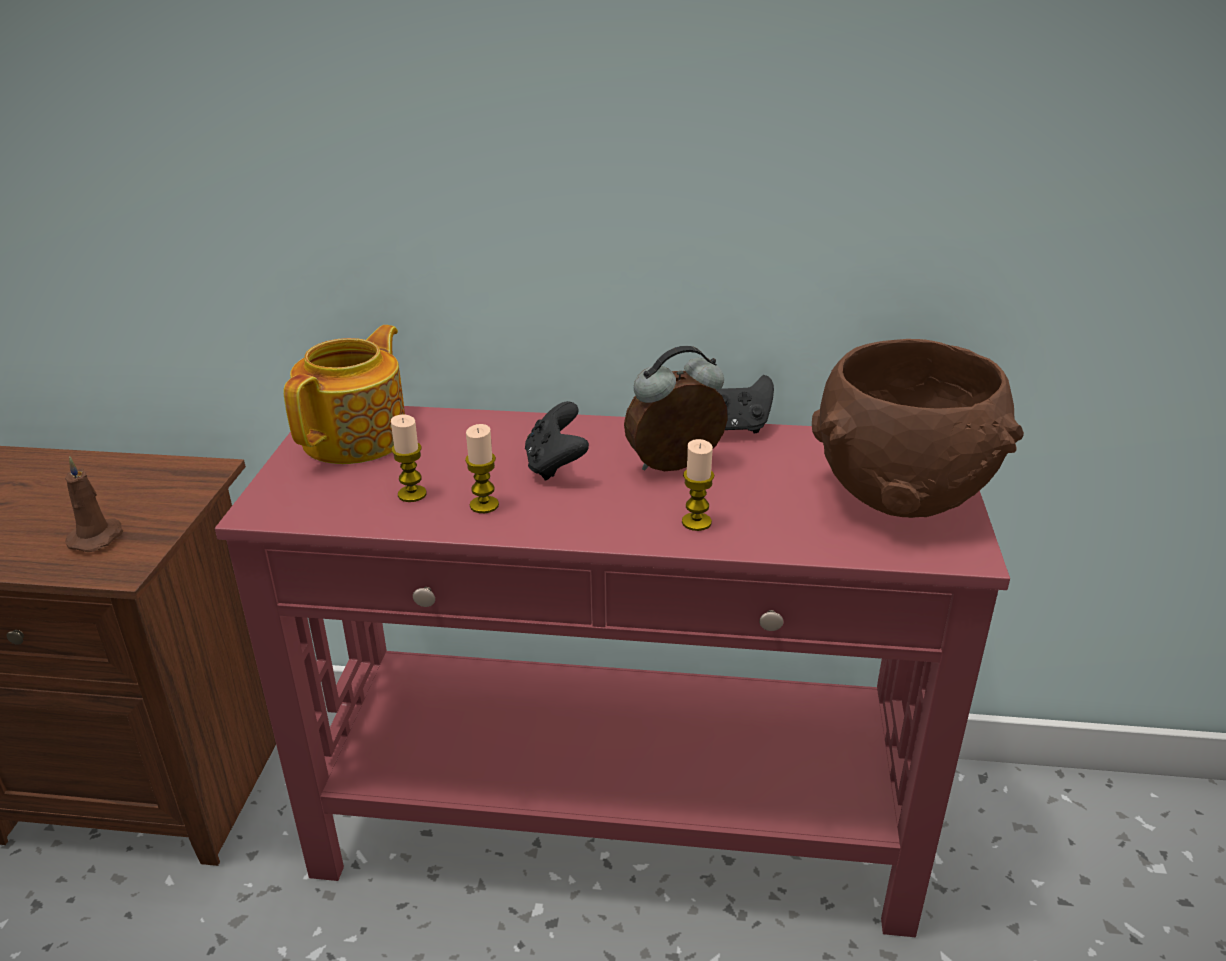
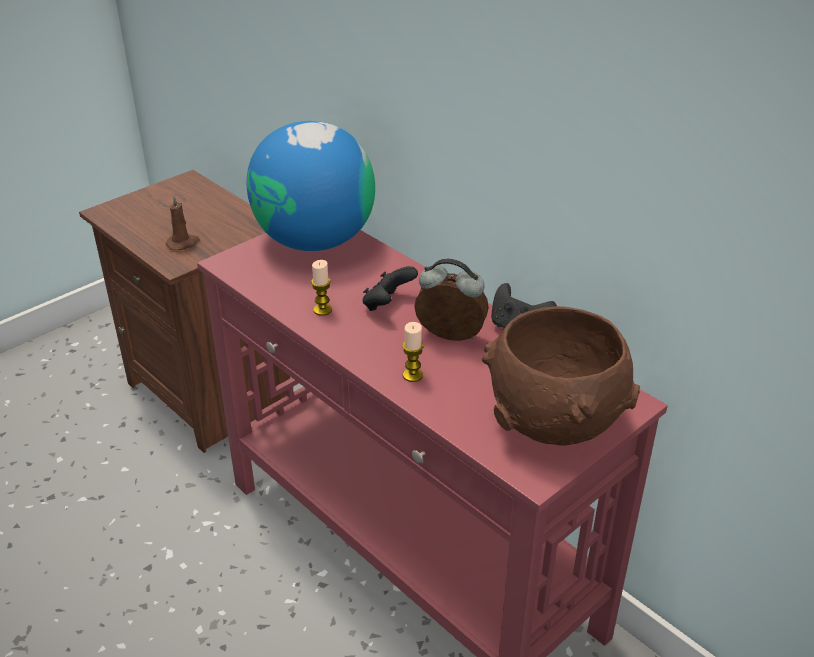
camera: 40 degrees right, 5 degrees up
teapot [284,325,405,464] -> globe [247,121,375,251]
candle [391,414,427,502] -> none

